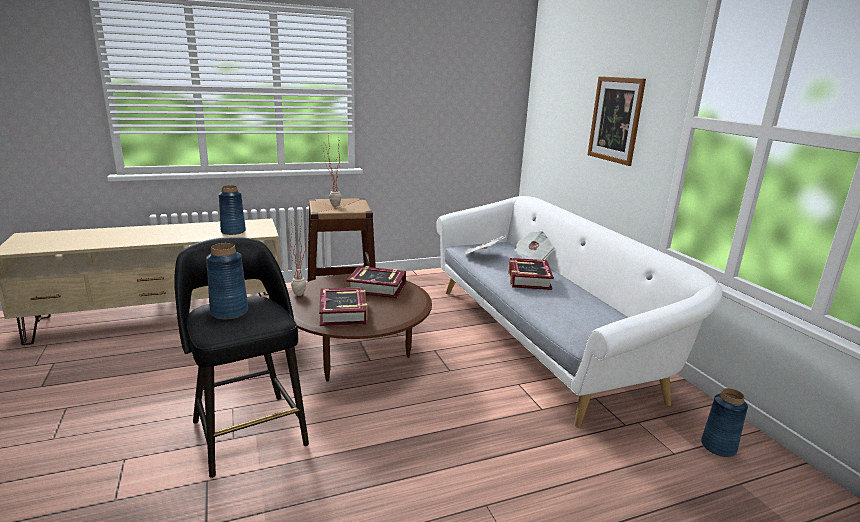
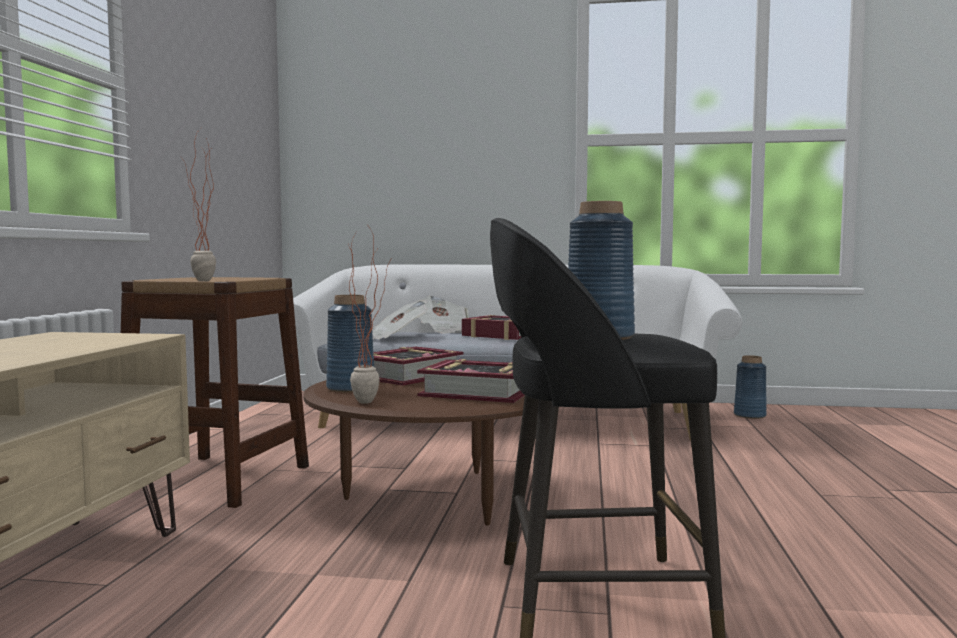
camera: 60 degrees left, 15 degrees down
blue vase [218,185,246,235] -> blue vase moved to [326,295,374,392]
picture [588,76,646,166] -> none

